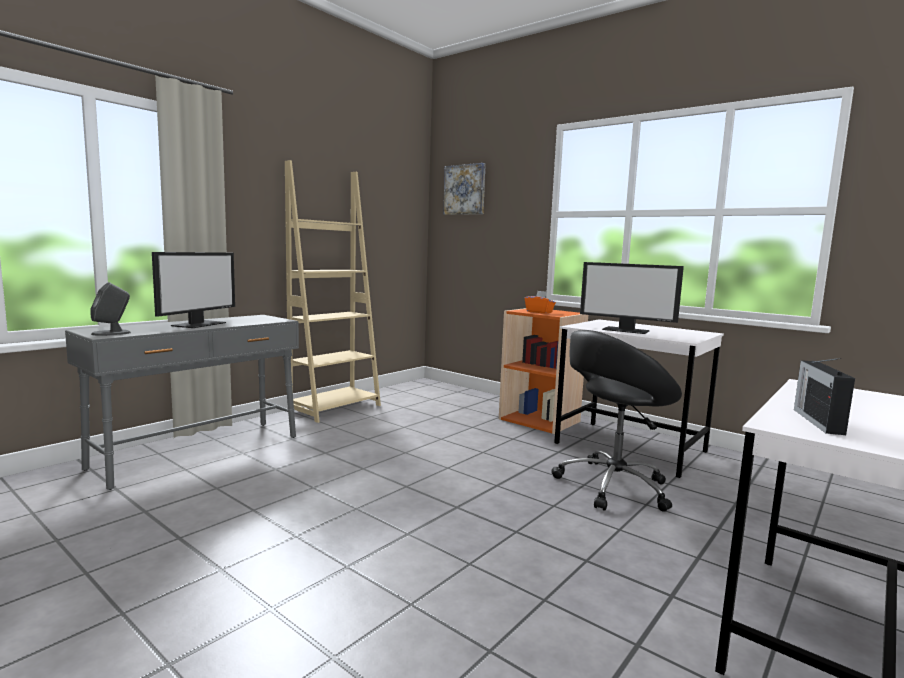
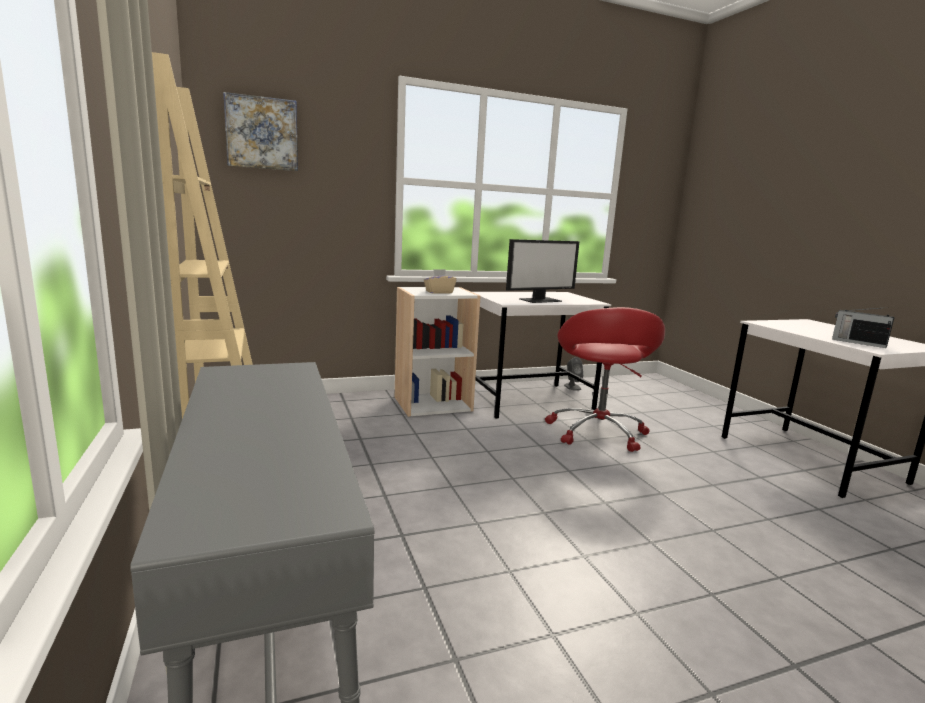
camera: 60 degrees left, 5 degrees up
grey speaker [90,282,131,336] -> grey speaker moved to [564,357,583,391]
monitor [152,252,235,328] -> none
orange bookcase [499,308,588,434] -> white bookcase [395,287,481,417]
orange tissue box [525,291,556,314] -> beige tissue box [424,269,457,294]
black office chair [551,330,682,512] -> red office chair [545,307,665,452]

